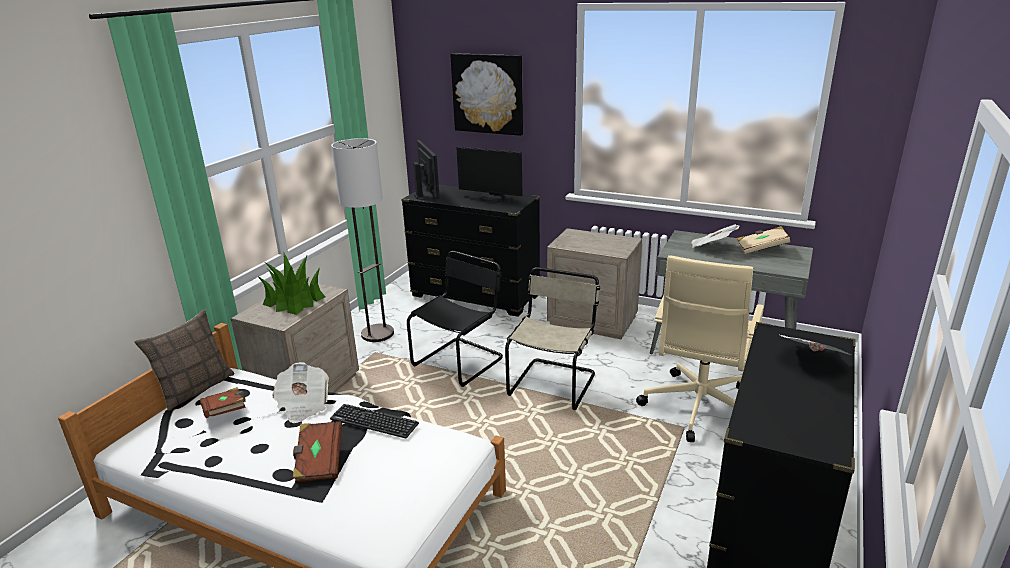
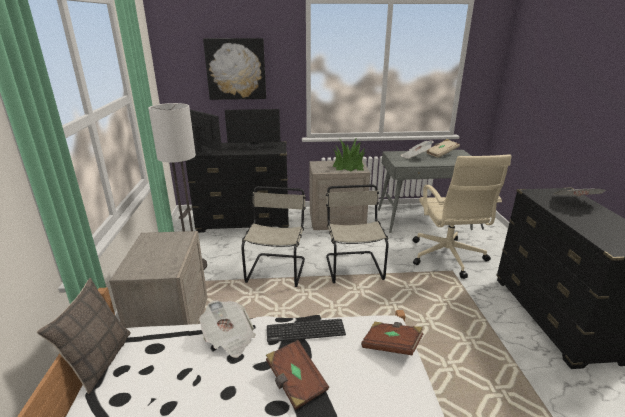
camera: 30 degrees left, 0 degrees up
brown book [200,387,246,418] -> brown book moved to [361,322,423,355]
potted plant [257,253,325,315] -> potted plant moved to [333,137,365,171]
black chair [407,251,503,387] -> beige chair [241,186,306,287]

